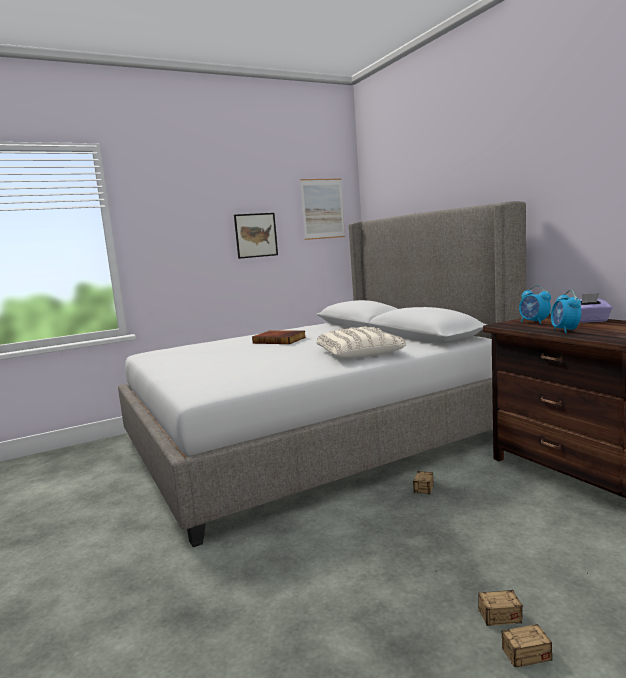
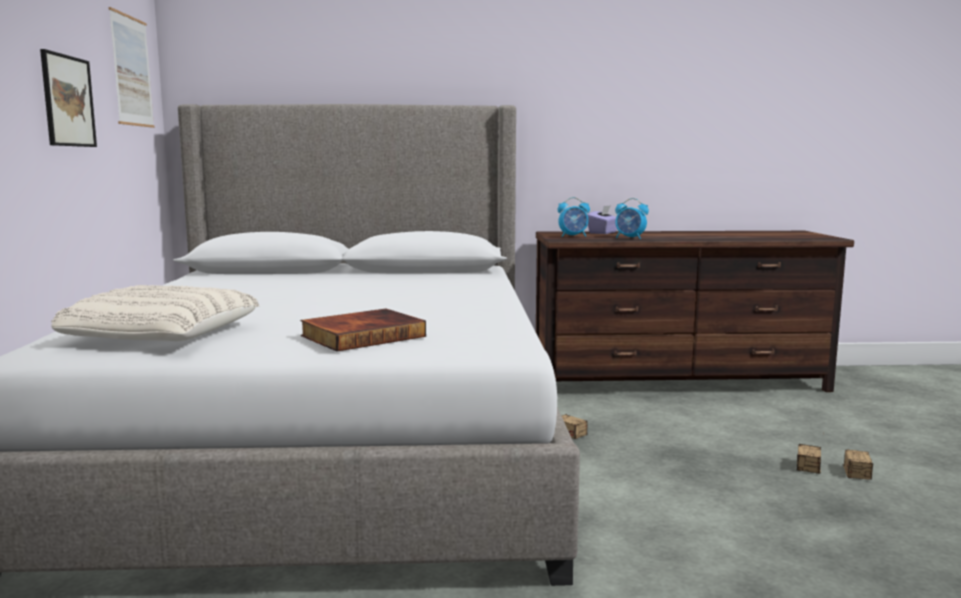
camera: 65 degrees left, 0 degrees up
book [252,330,306,344] -> book moved to [300,309,426,352]
beige pillow [316,326,406,358] -> beige pillow moved to [51,285,259,341]

